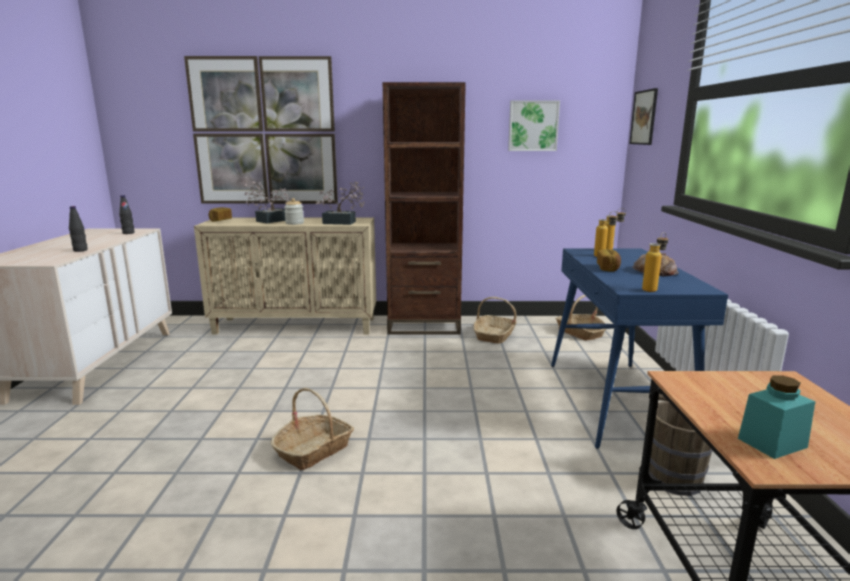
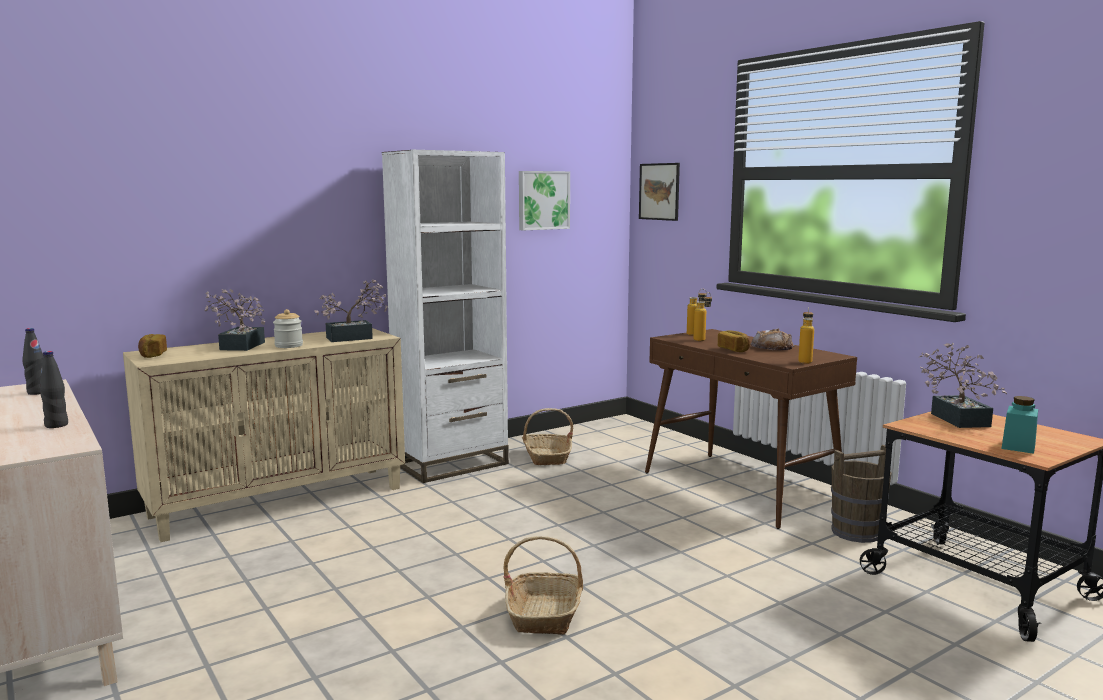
camera: 35 degrees left, 5 degrees down
picture [184,56,338,204] -> none
brown bookcase [383,82,466,334] -> white bookcase [382,150,509,483]
blue console table [551,249,728,449] -> brown console table [645,329,857,529]
basket [555,295,606,341] -> none
none -> potted plant [920,343,1007,428]

